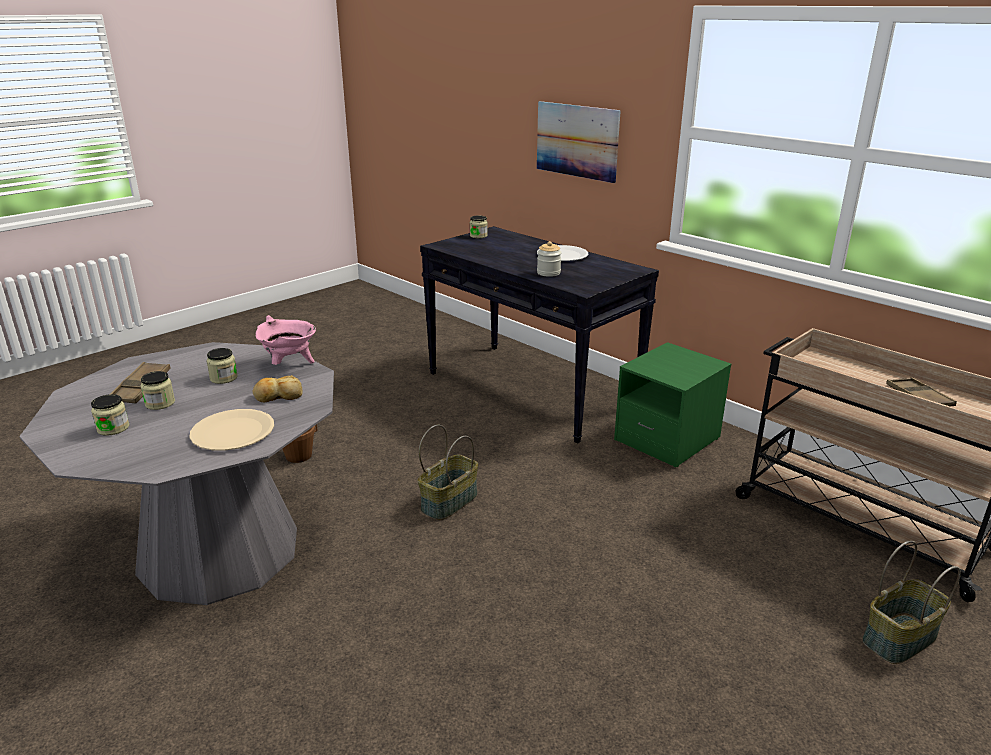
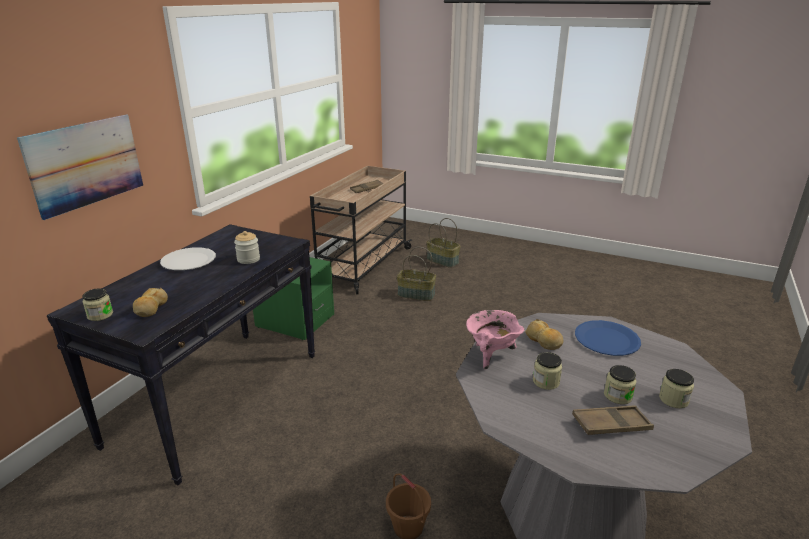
camera: 110 degrees left, 0 degrees up
beige plate [189,409,274,451] -> blue plate [575,320,641,356]
basket [418,425,478,520] -> basket moved to [397,247,436,301]
none -> bread [133,288,168,317]

